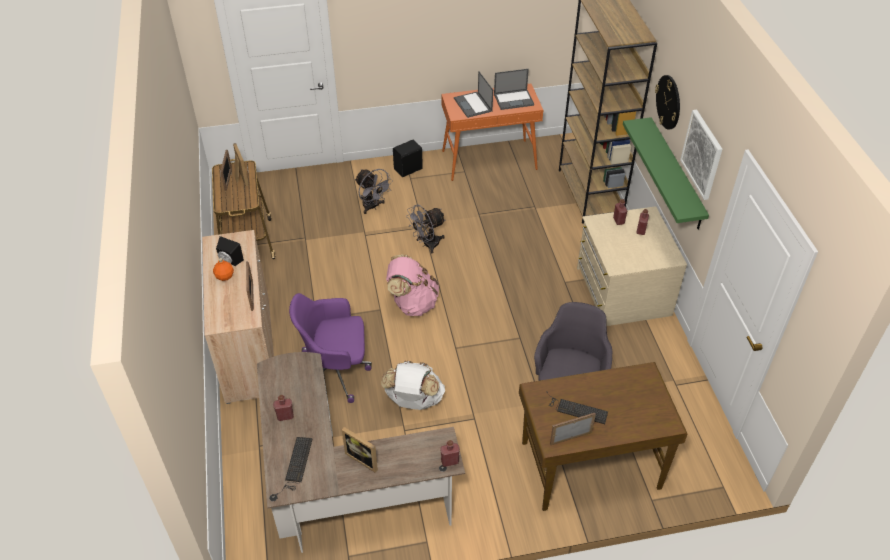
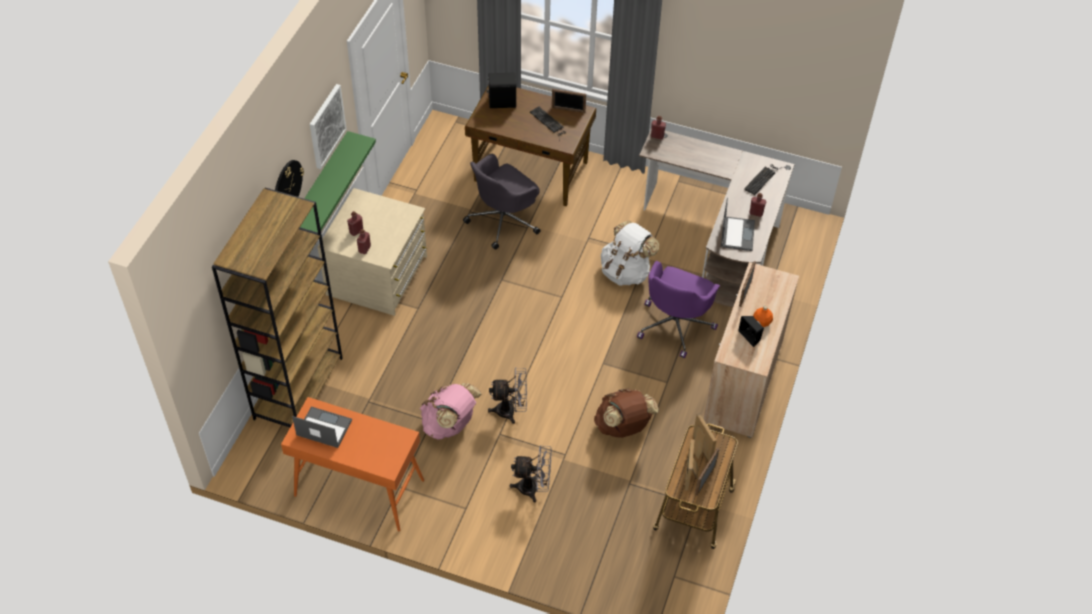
camera: 150 degrees left, 5 degrees up
purple office chair [289,293,372,403] -> purple office chair turned 90 degrees clockwise [637,261,720,358]
picture frame [342,427,378,473] -> picture frame moved to [693,413,717,462]
grey fan [355,169,393,214] -> grey fan turned 105 degrees clockwise [510,445,552,502]
pink backpack [386,255,439,316] -> pink backpack moved to [420,383,481,440]
black speaker [393,140,423,177] -> black speaker moved to [486,73,516,108]
laptop [454,71,493,118] -> laptop moved to [721,198,755,251]
none -> brown backpack [594,388,659,438]

